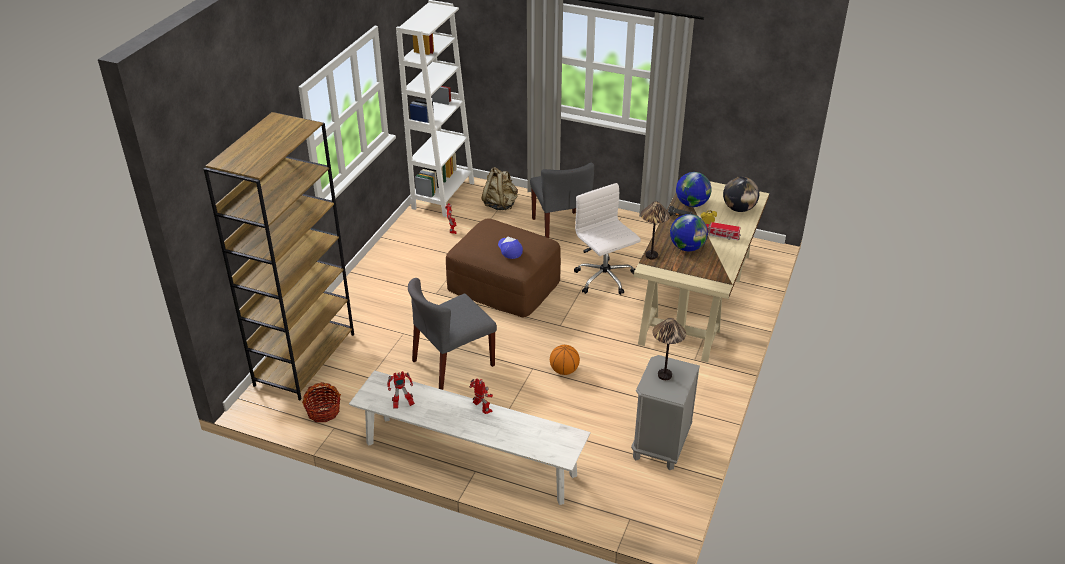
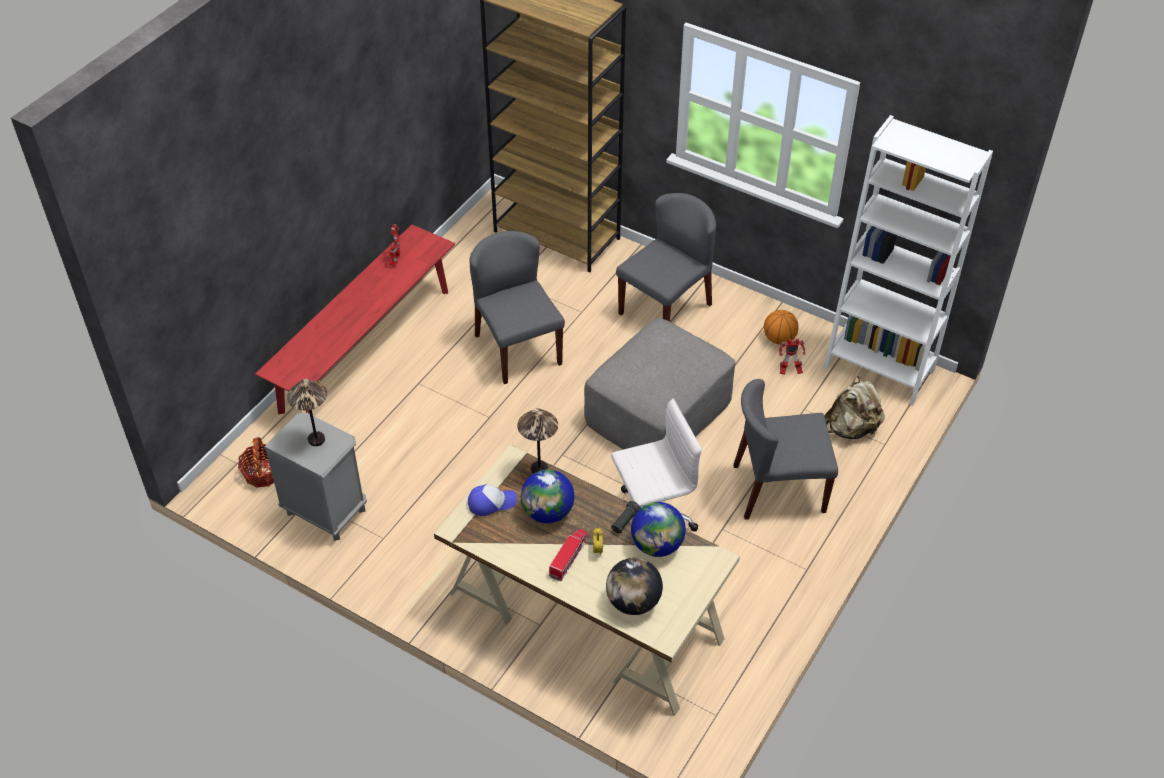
camera: 100 degrees right, 10 degrees up
basket [302,382,341,422] -> basket moved to [238,437,274,487]
white bench [349,370,591,505] -> red bench [255,224,455,414]
brown ottoman [446,218,561,317] -> grey ottoman [584,318,735,449]
toy robot [469,378,493,414] -> none
cap [498,237,523,259] -> cap moved to [468,484,517,516]
basketball [550,345,580,375] -> basketball moved to [764,310,799,345]
none -> grey chair [616,193,716,322]

